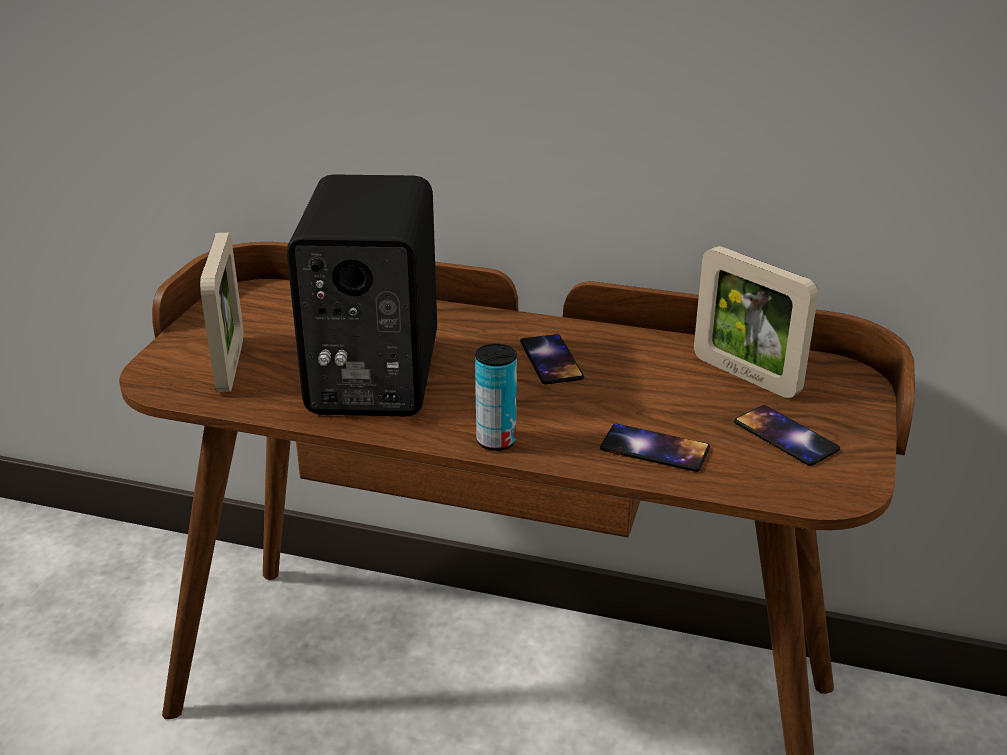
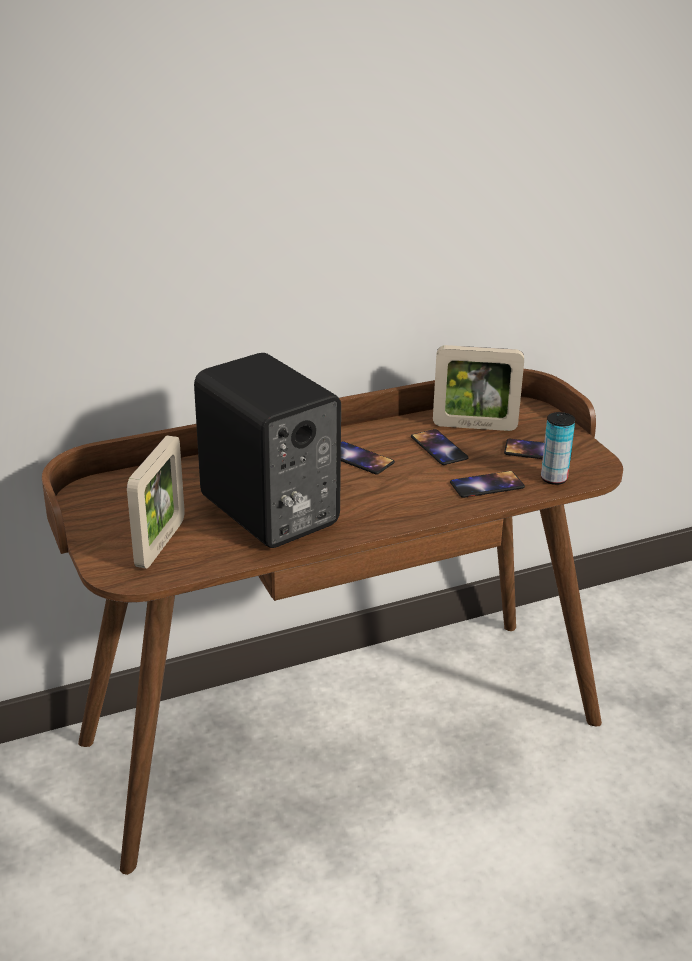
camera: 40 degrees left, 0 degrees up
picture frame [200,233,244,392] -> picture frame turned 60 degrees clockwise [127,435,185,569]
can [475,344,517,451] -> can moved to [541,412,575,485]
none -> phone [411,429,469,465]

